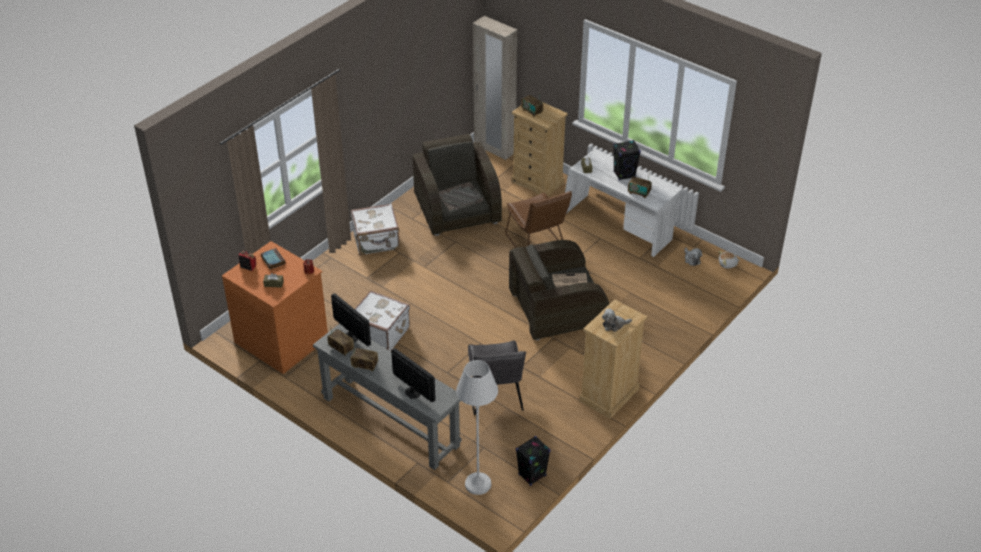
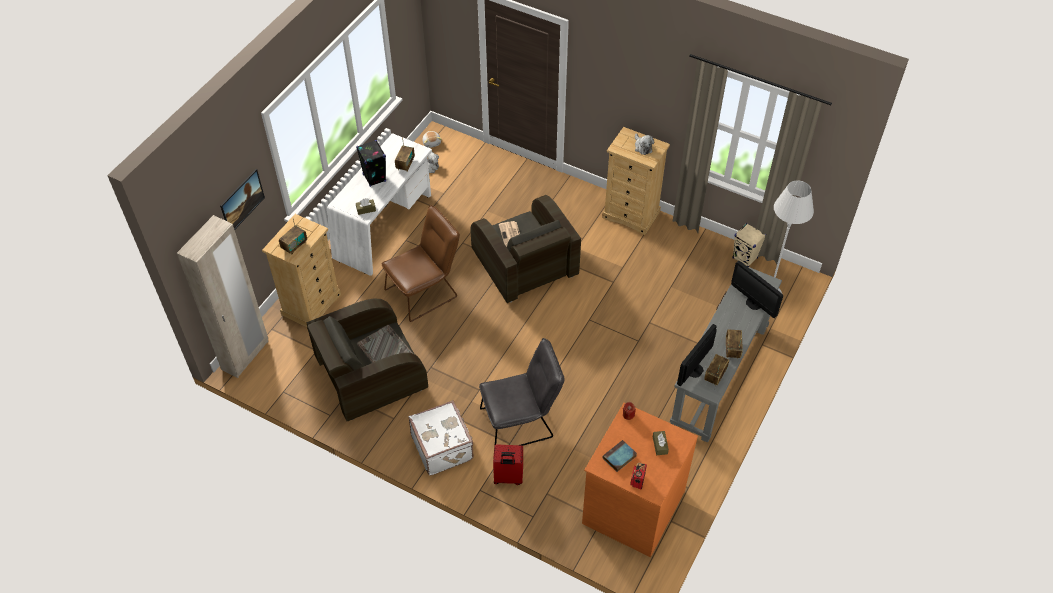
camera: 100 degrees left, 10 degrees up
white suitcase [355,291,410,351] -> none
monitor [391,348,435,403] -> monitor turned 75 degrees counterclockwise [731,261,783,318]
grey chair [468,340,526,415] -> grey chair moved to [479,338,565,446]
black speaker [516,436,550,486] -> beige speaker [733,223,766,267]
none -> picture [220,169,265,230]
none -> red suitcase [493,444,523,485]

